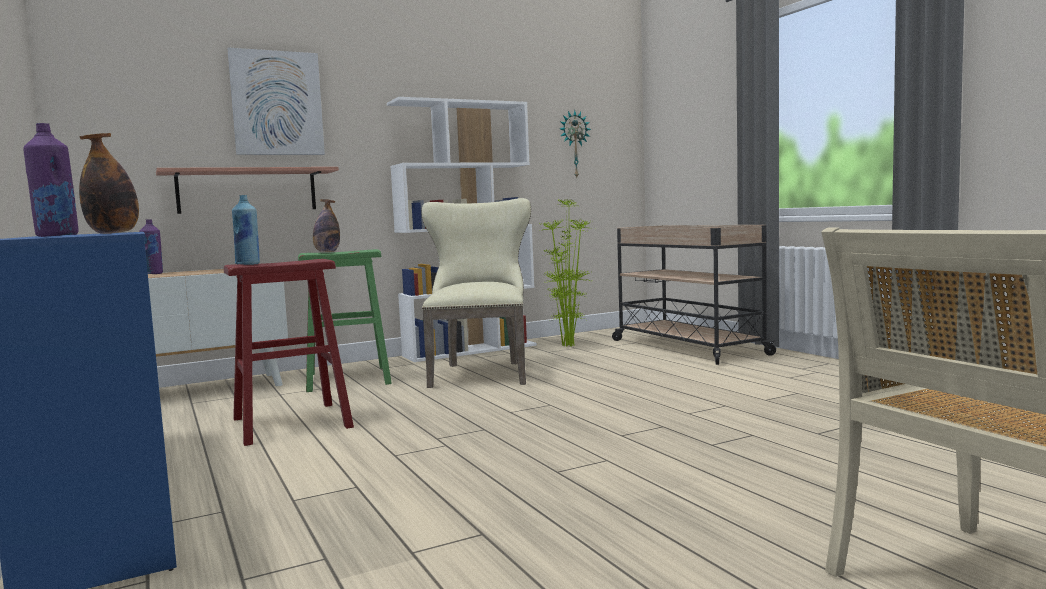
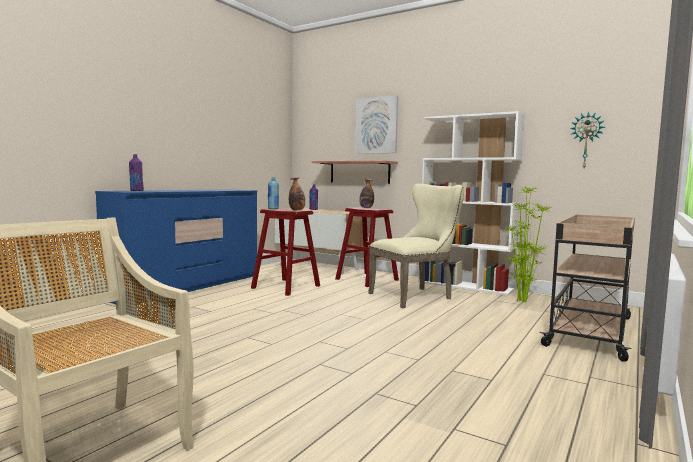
camera: 60 degrees right, 0 degrees up
bottle [79,133,139,234] -> bottle moved to [289,177,305,210]
green stool [298,249,392,392] -> red stool [335,207,399,287]

